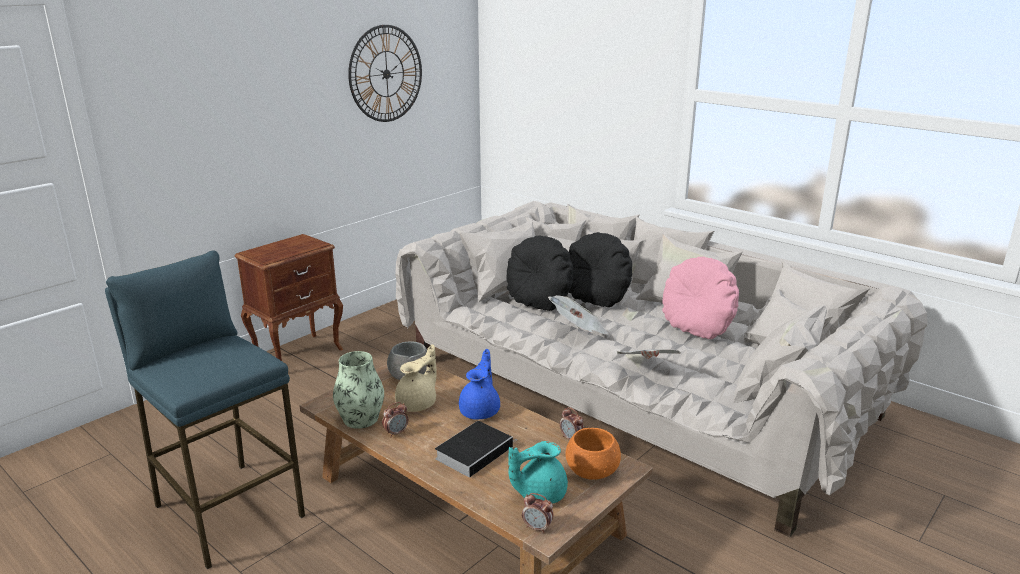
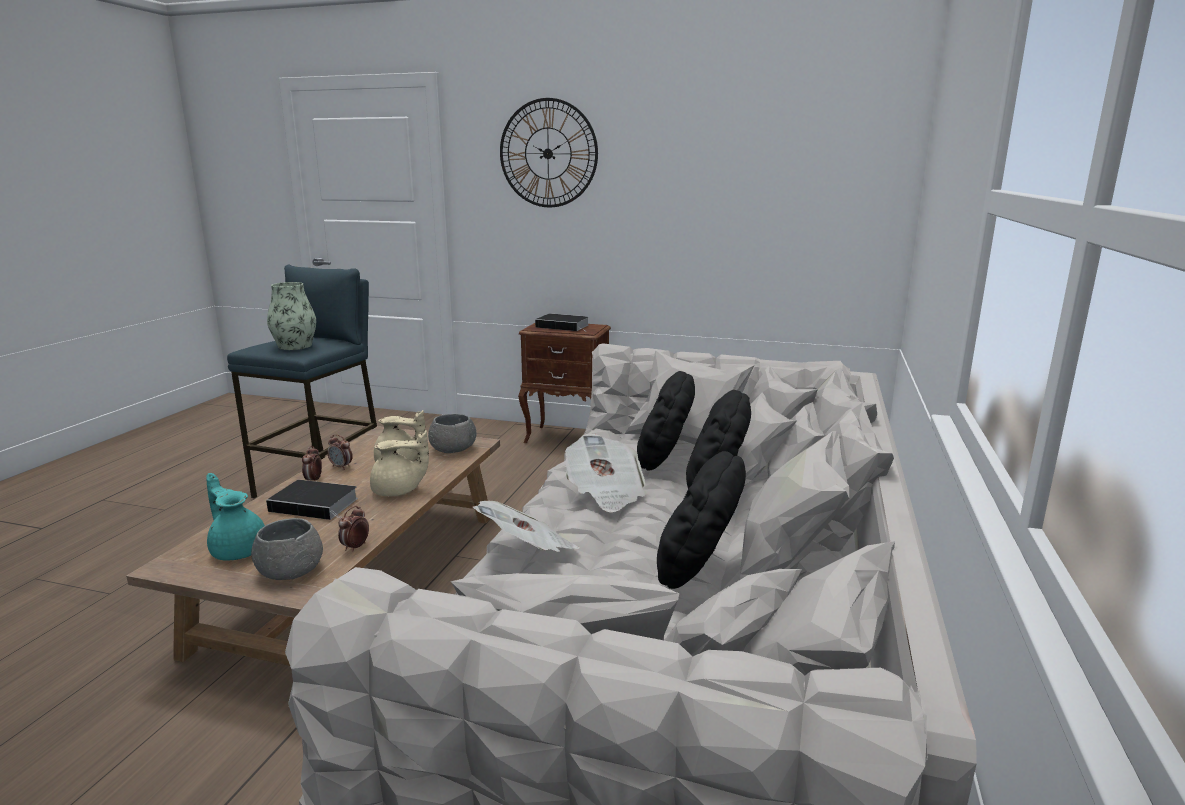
camera: 65 degrees right, 5 degrees down
vase [333,351,384,429] -> vase moved to [267,282,316,350]
wall clock [348,25,422,122] -> wall clock moved to [500,98,598,207]
blue teapot [459,349,500,419] -> beige teapot [370,430,429,496]
alarm clock [522,493,553,533] -> alarm clock moved to [302,446,322,481]
orange bowl [565,428,621,480] -> grey bowl [251,518,323,580]
pink pillow [662,257,739,339] -> black pillow [657,451,746,589]
none -> book [535,313,588,331]

